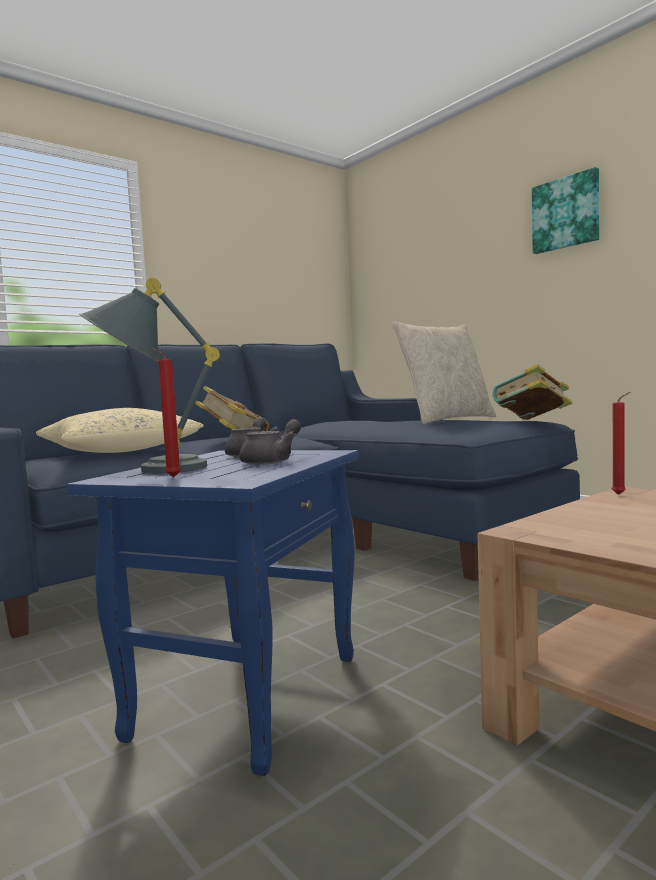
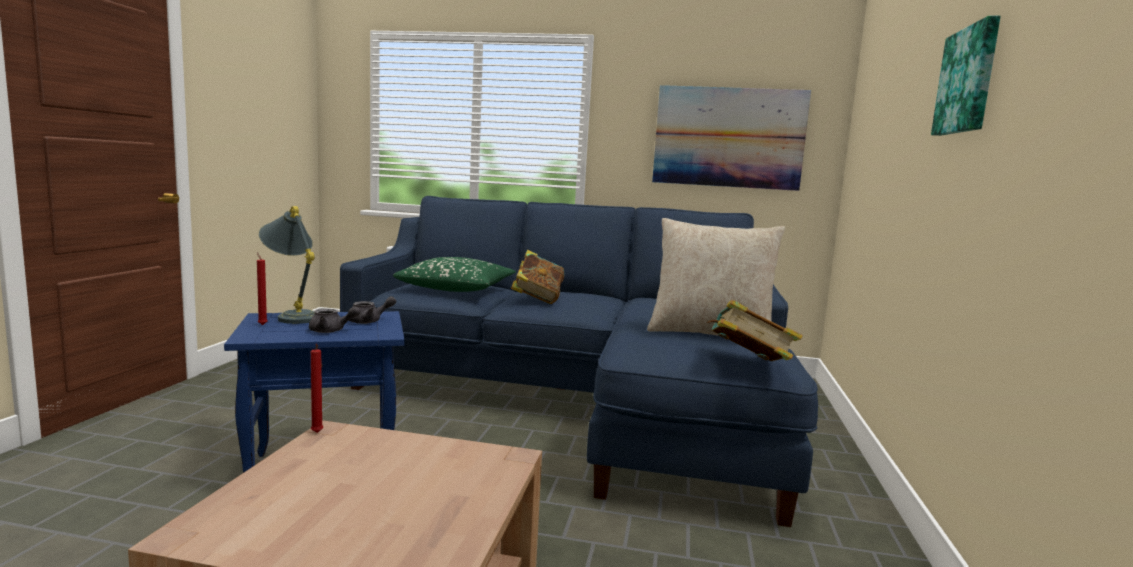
camera: 50 degrees right, 5 degrees up
beige pillow [36,408,204,453] -> green pillow [393,257,516,292]
red candle [612,392,630,495] -> red candle moved to [311,344,324,433]
none -> picture [652,85,811,191]

